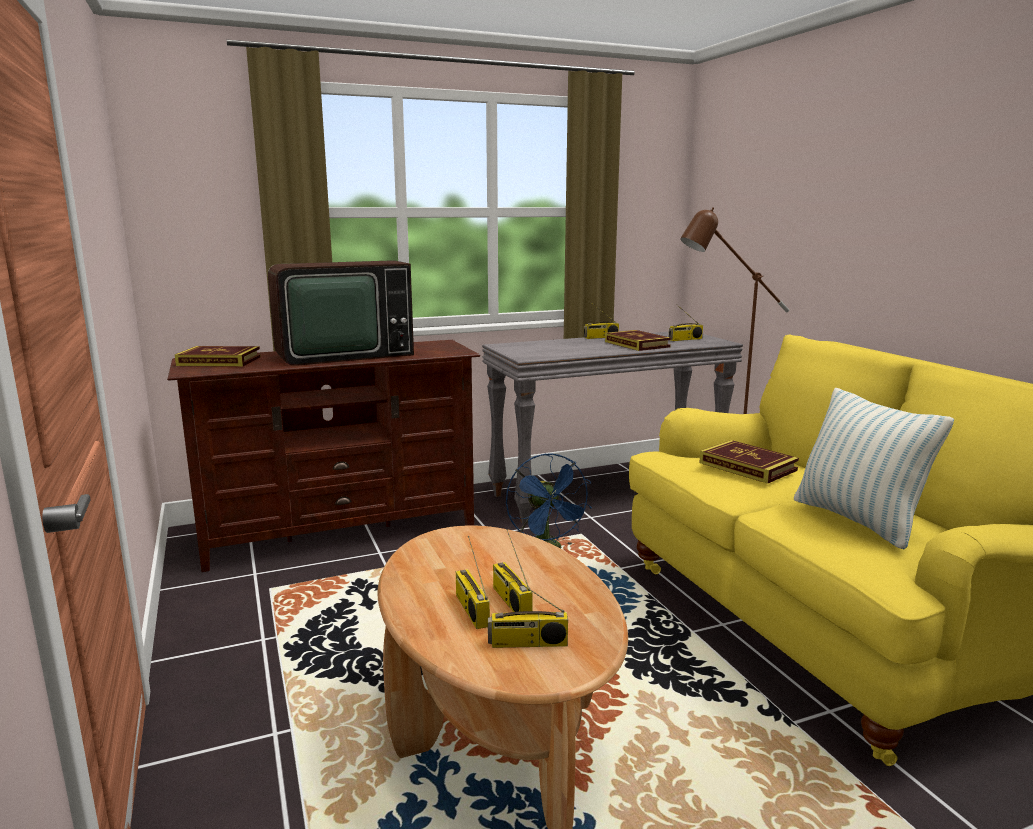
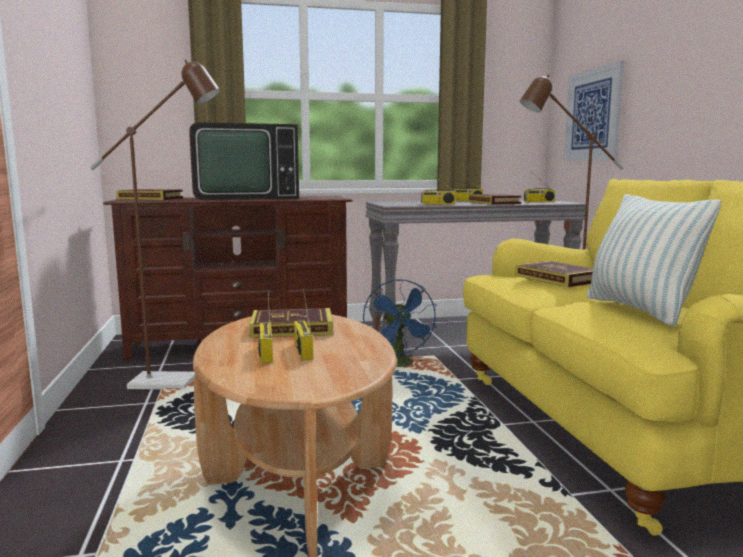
camera: 10 degrees right, 5 degrees down
radio [488,572,568,648] -> radio moved to [421,172,455,205]
none -> brown floor lamp [90,59,220,390]
none -> book [249,308,333,338]
none -> picture [563,61,624,161]

